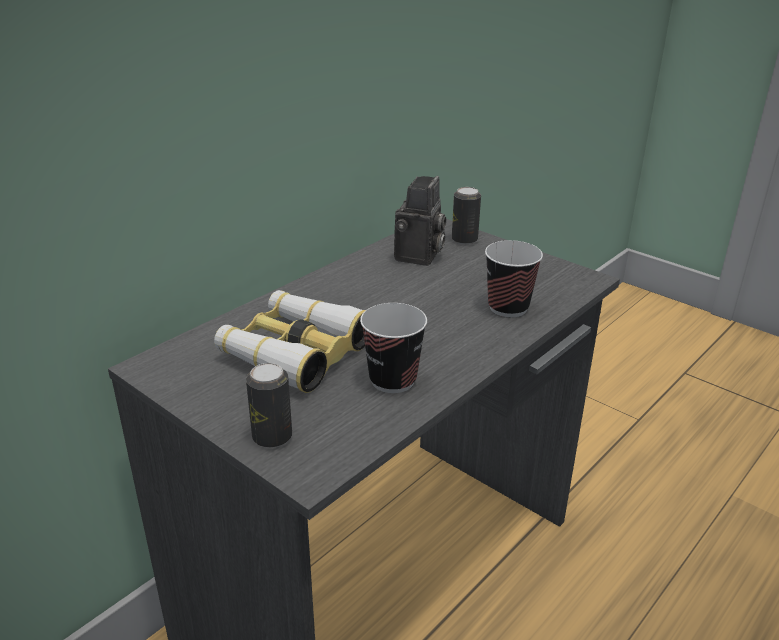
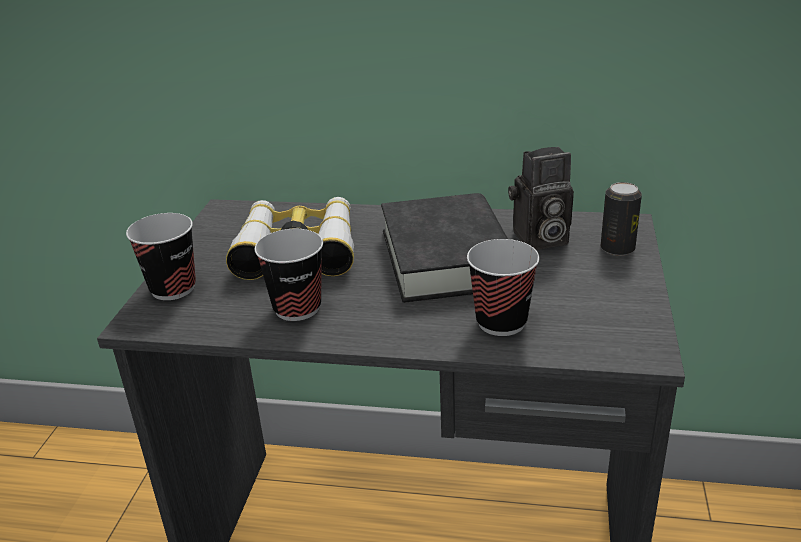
camera: 60 degrees right, 0 degrees up
can [246,363,292,448] -> cup [126,213,196,300]
none -> black book [381,193,508,303]

